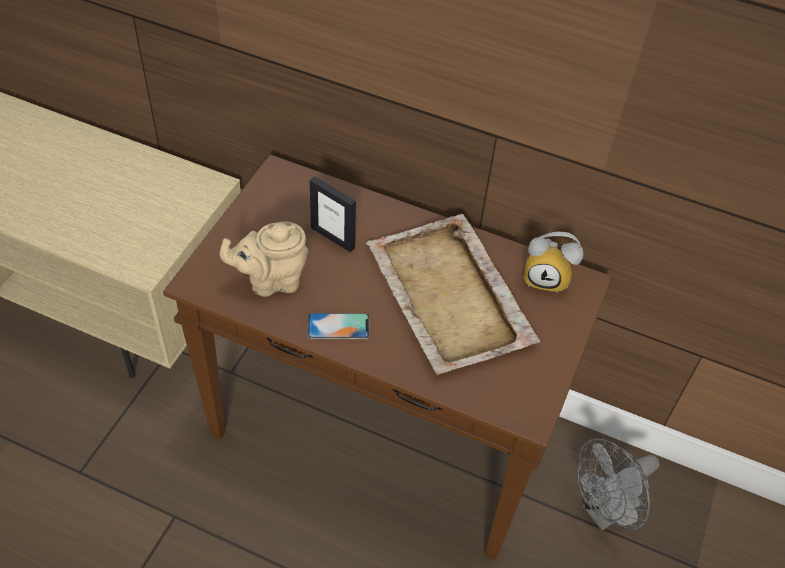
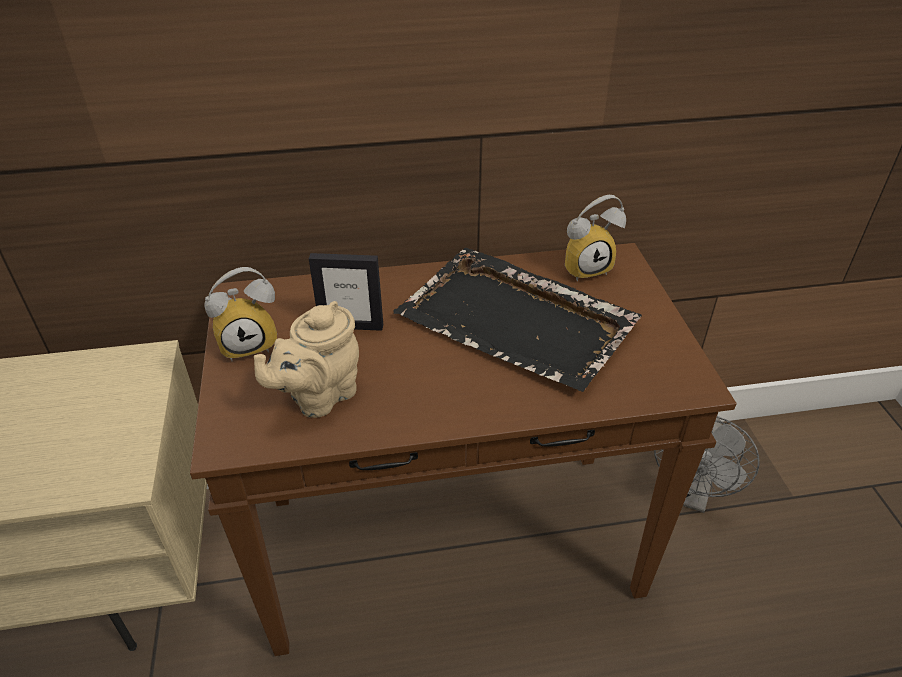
camera: 30 degrees left, 10 degrees down
phone [307,313,370,339] -> none
beige tray [366,214,540,375] -> black tray [393,248,642,392]
none -> alarm clock [205,267,277,361]

